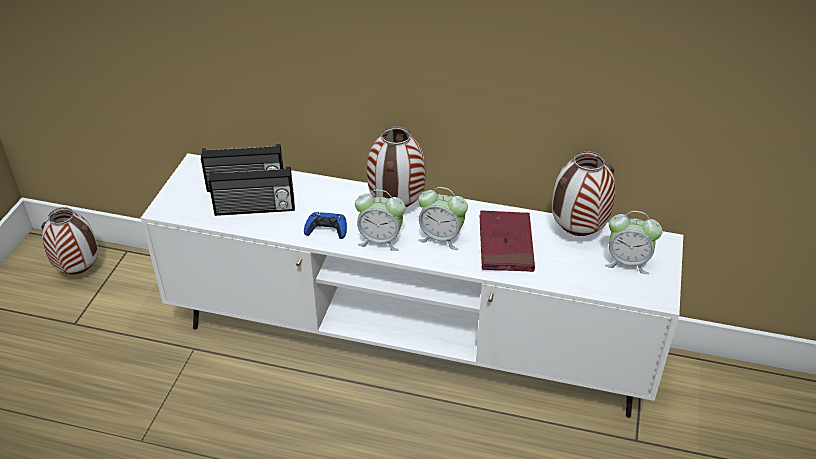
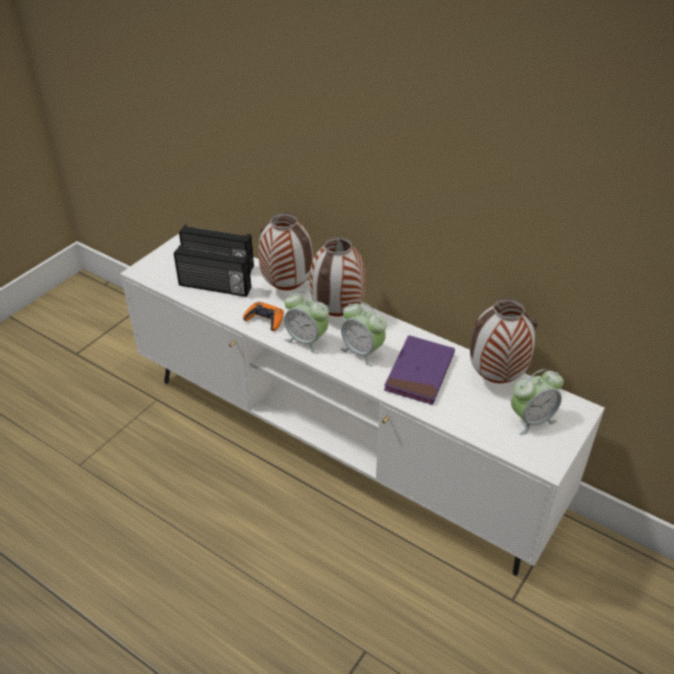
camera: 20 degrees right, 0 degrees up
vase [41,207,98,275] -> vase moved to [258,213,313,291]
blue game controller [304,212,347,239] -> orange game controller [243,302,284,331]
red book [480,210,535,272] -> purple book [384,335,455,405]
alarm clock [605,211,663,274] -> alarm clock turned 60 degrees counterclockwise [511,369,564,435]

